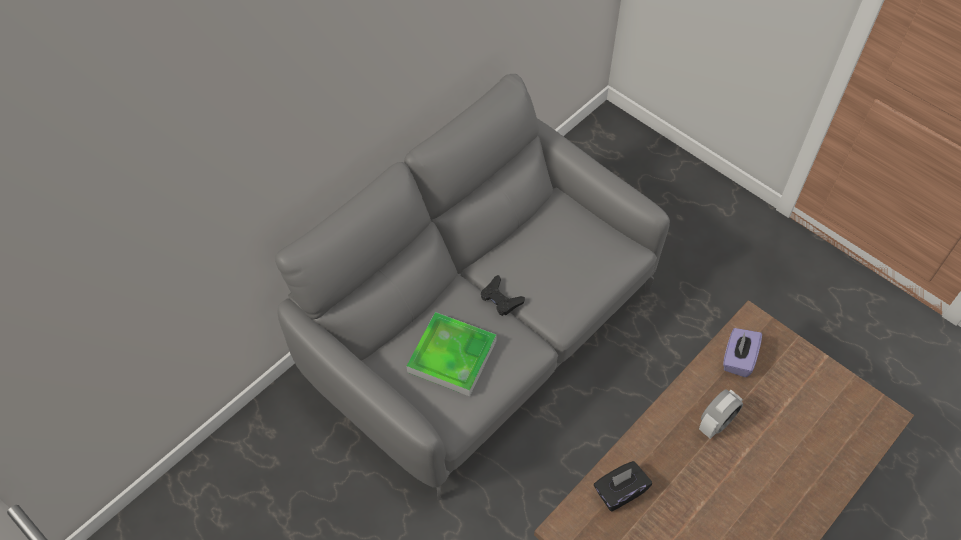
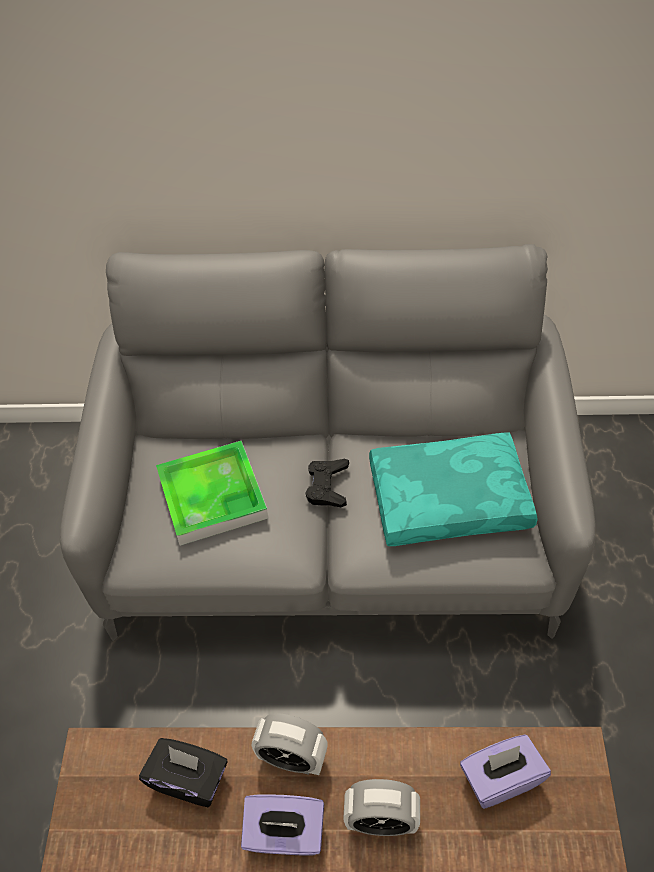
camera: 50 degrees right, 5 degrees down
none -> purple tissue box [241,794,324,856]
none -> alarm clock [251,713,328,775]
none -> turquoise pillow [369,433,538,546]

